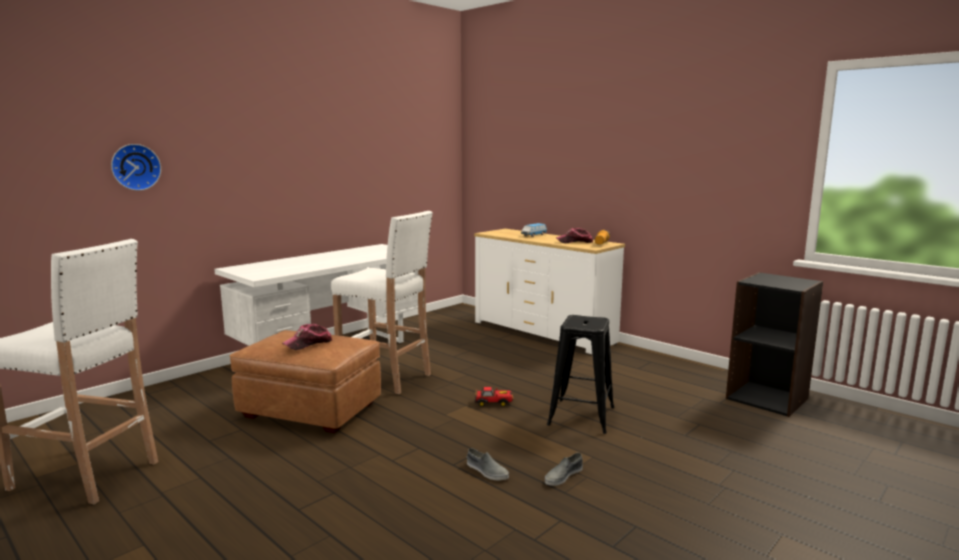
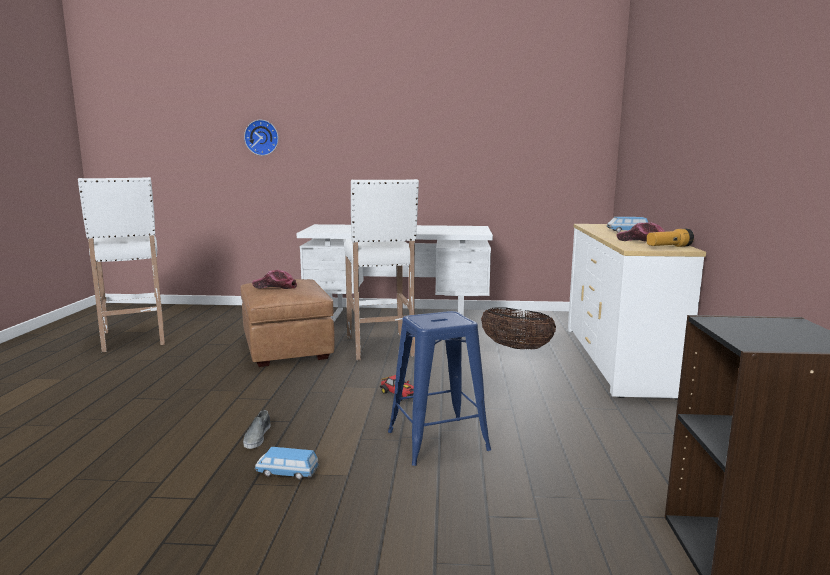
camera: 50 degrees right, 0 degrees up
grey shoe [545,453,583,486] -> toy car [255,447,319,479]
black stool [547,315,614,434] -> blue stool [388,311,491,466]
none -> basket [481,307,556,349]

